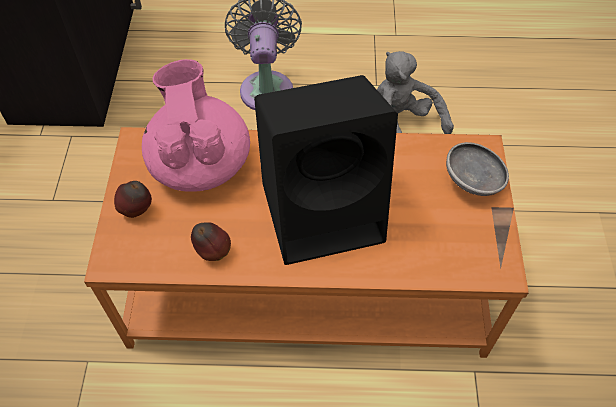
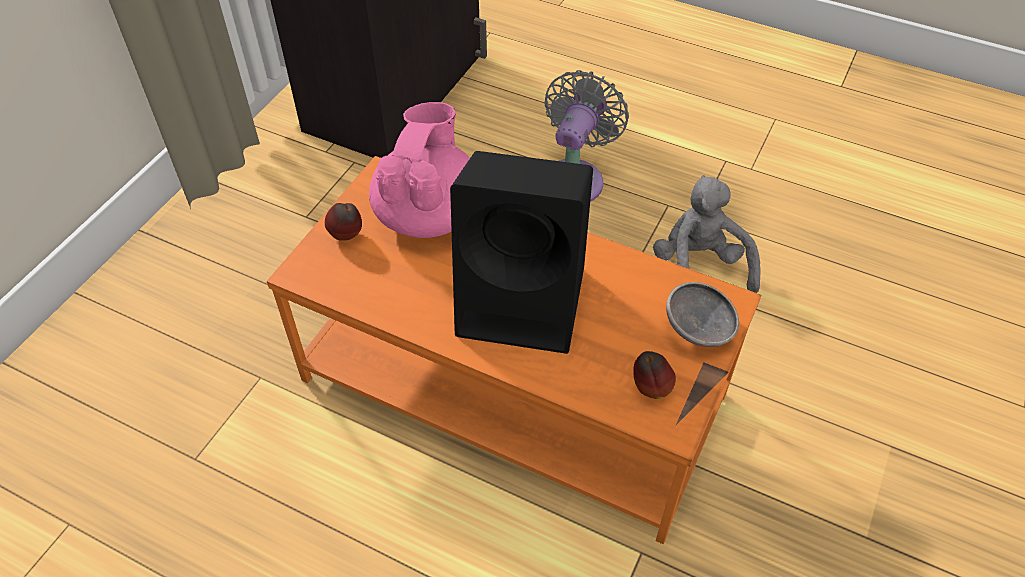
camera: 25 degrees right, 5 degrees down
apple [191,222,231,261] -> apple moved to [633,351,676,399]

